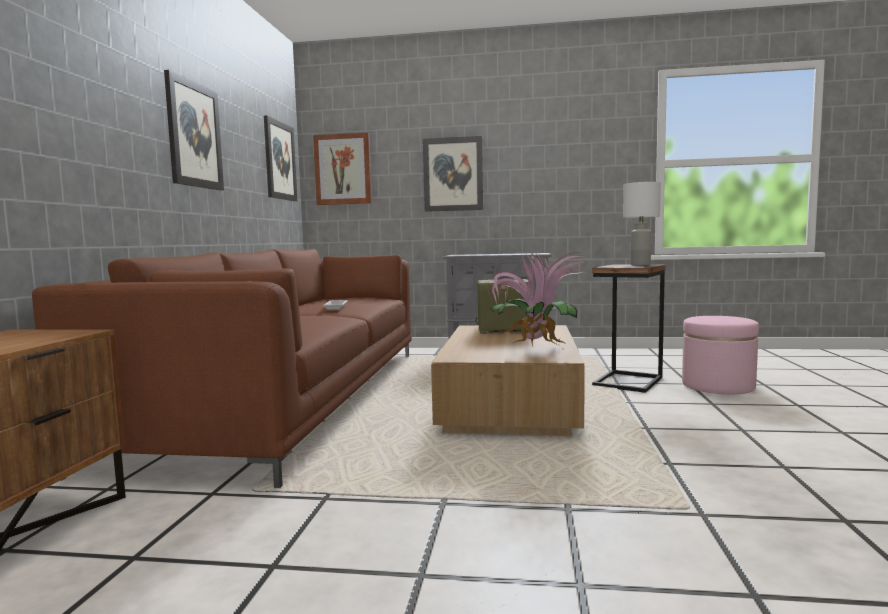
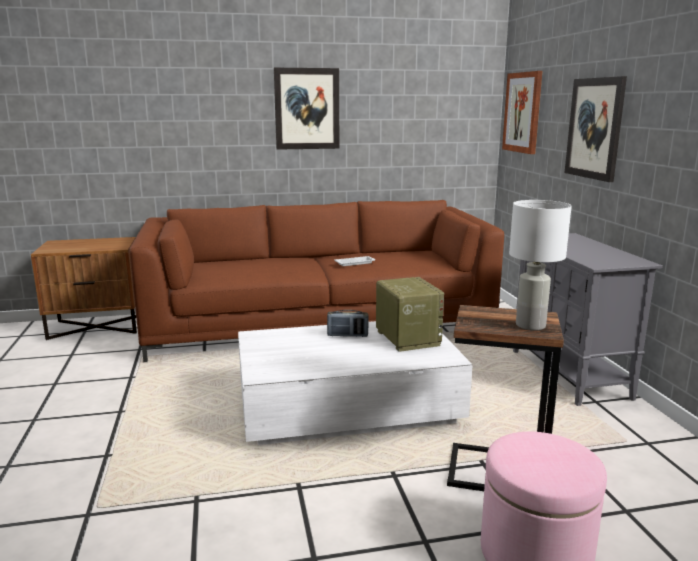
camera: 70 degrees right, 10 degrees up
picture [264,115,297,201] -> none
brown coffee table [431,325,585,436] -> white coffee table [238,321,473,445]
potted plant [487,250,583,346] -> none
none -> radio [327,310,368,337]

